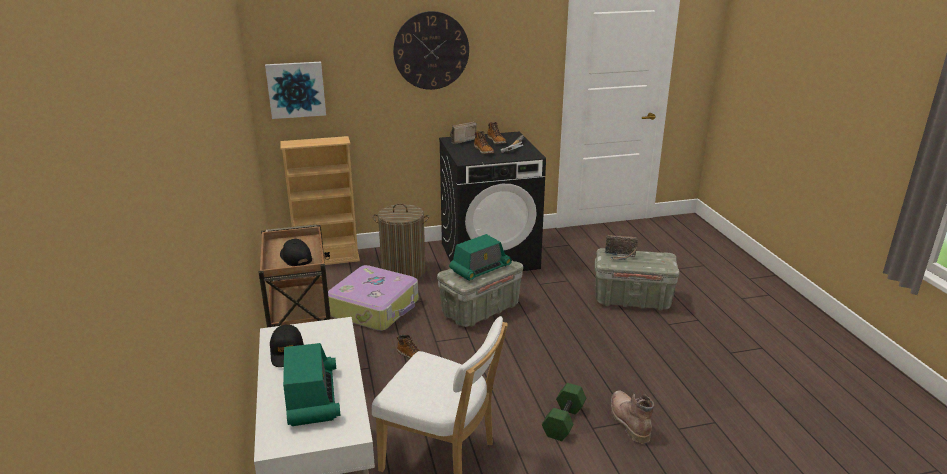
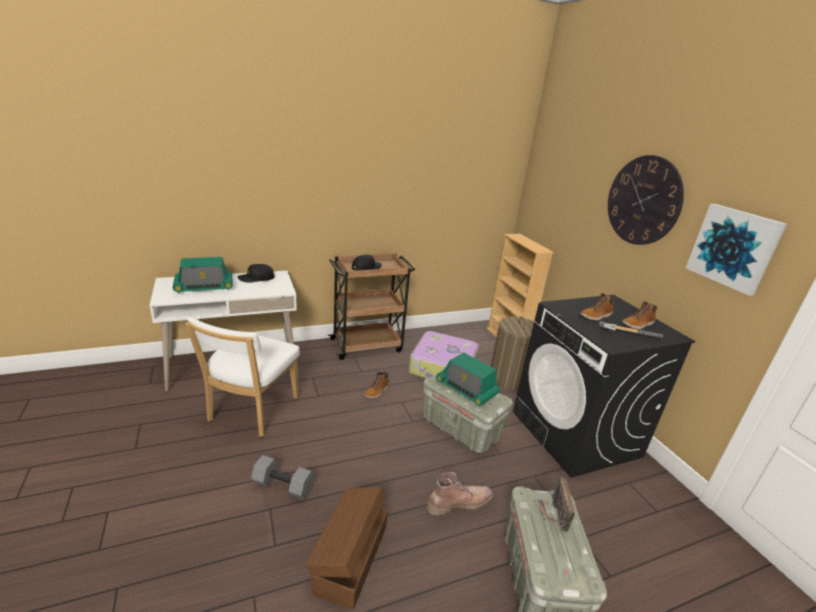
camera: 80 degrees right, 0 degrees up
picture [265,62,326,119] -> picture moved to [686,204,787,296]
radio [450,122,477,144] -> none
green dumbbell [542,383,586,441] -> grey dumbbell [251,455,315,500]
brown boot [610,390,654,444] -> brown boot moved to [427,472,493,515]
none -> brown storage box [306,487,388,610]

